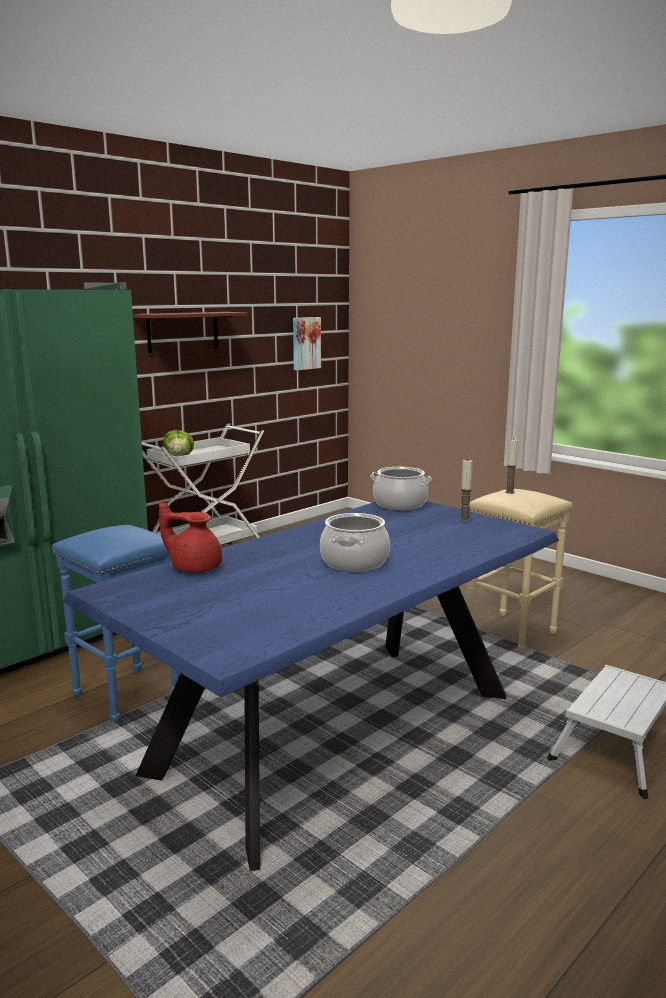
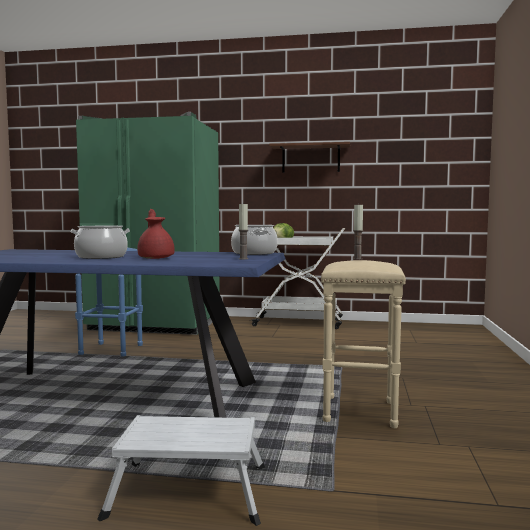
camera: 55 degrees right, 10 degrees down
red teapot [158,501,222,573] -> red teapot moved to [137,209,175,259]
picture [293,317,321,370] -> none

